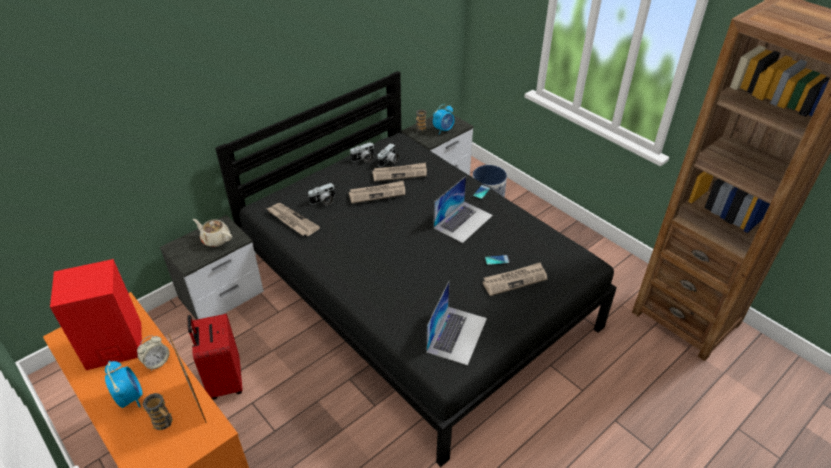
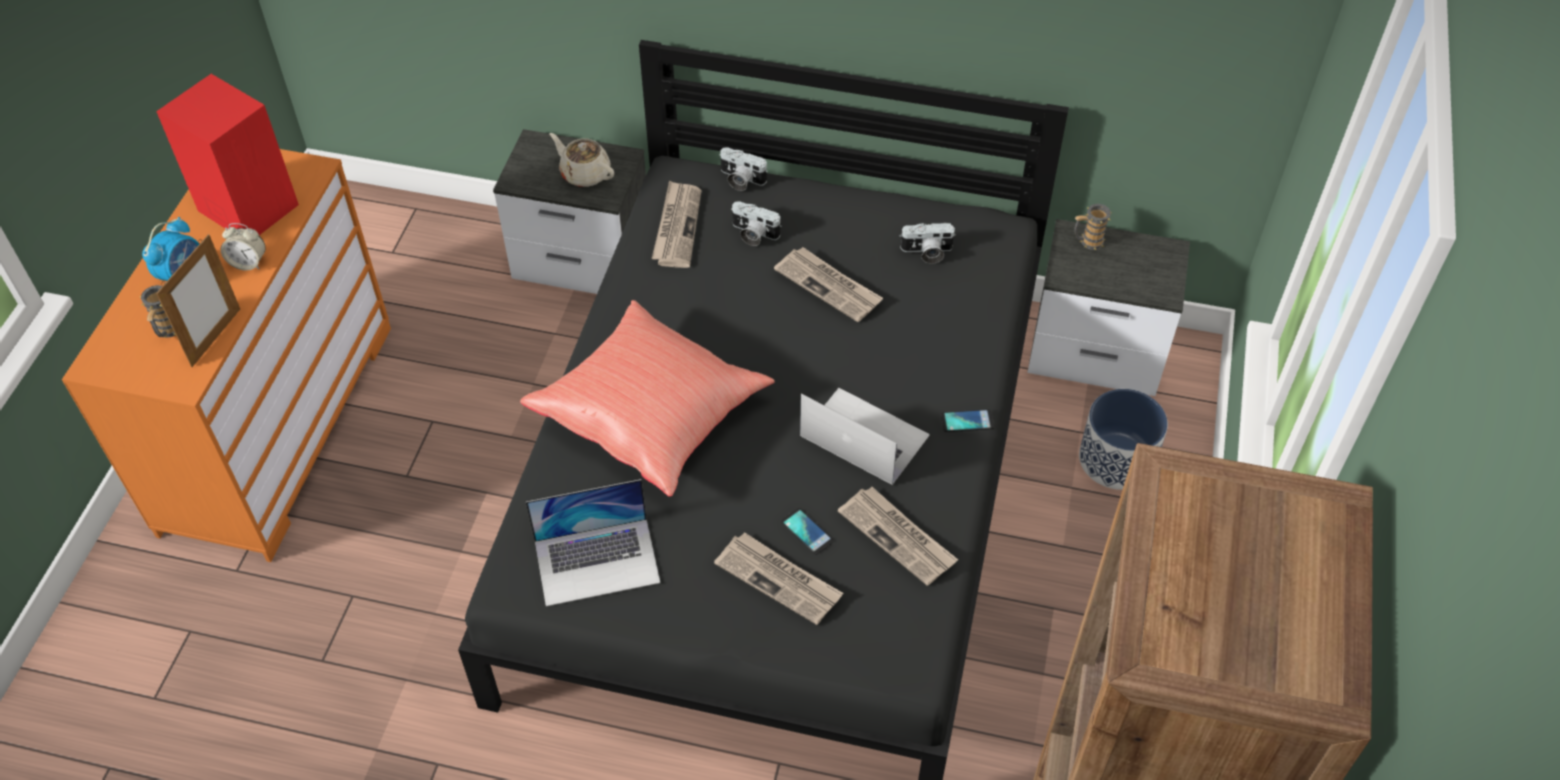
camera: 55 degrees right, 10 degrees up
red suitcase [188,314,243,400] -> none
beige teapot [193,219,232,247] -> beige teapot turned 45 degrees counterclockwise [550,133,614,187]
camera [350,142,374,163] -> camera moved to [720,147,768,191]
newspaper [372,163,427,181] -> newspaper moved to [838,487,958,586]
alarm clock [433,104,455,135] -> none
laptop [433,176,493,243] -> laptop turned 150 degrees counterclockwise [800,388,930,485]
none -> red pillow [520,300,775,497]

